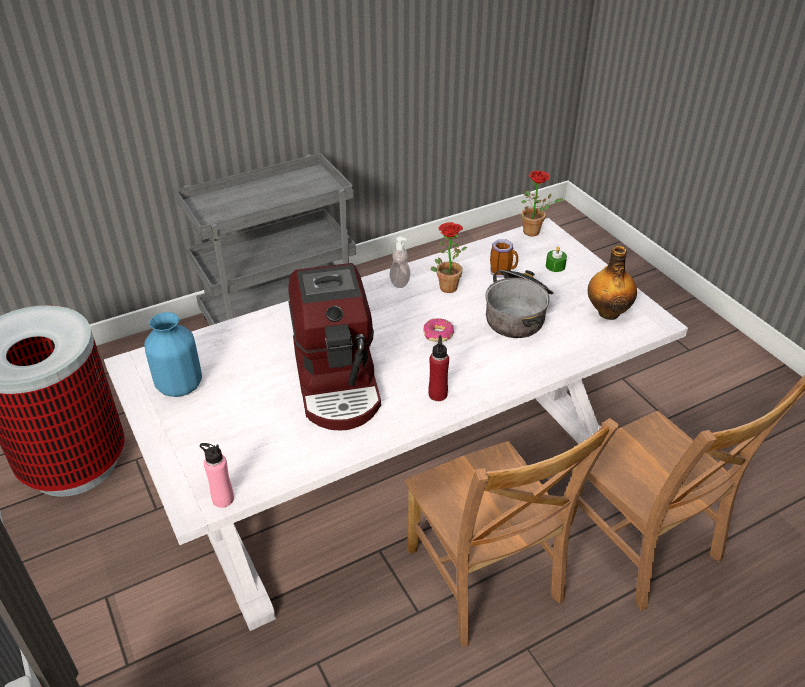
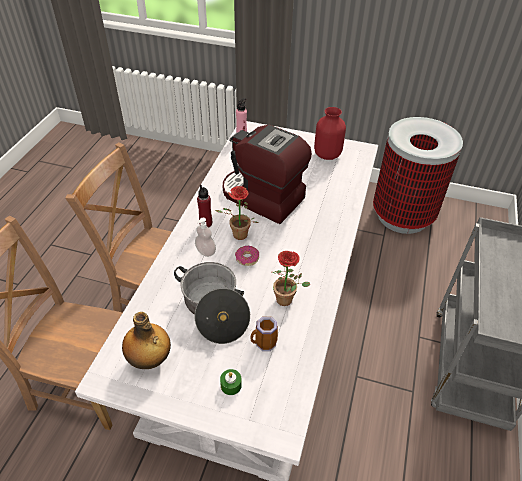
camera: 135 degrees right, 5 degrees up
blue vase [144,312,202,397] -> red vase [314,107,346,160]
soap dispenser [390,237,411,288] -> soap dispenser moved to [195,218,216,257]
potted plant [521,171,564,236] -> potted plant moved to [215,186,259,240]

